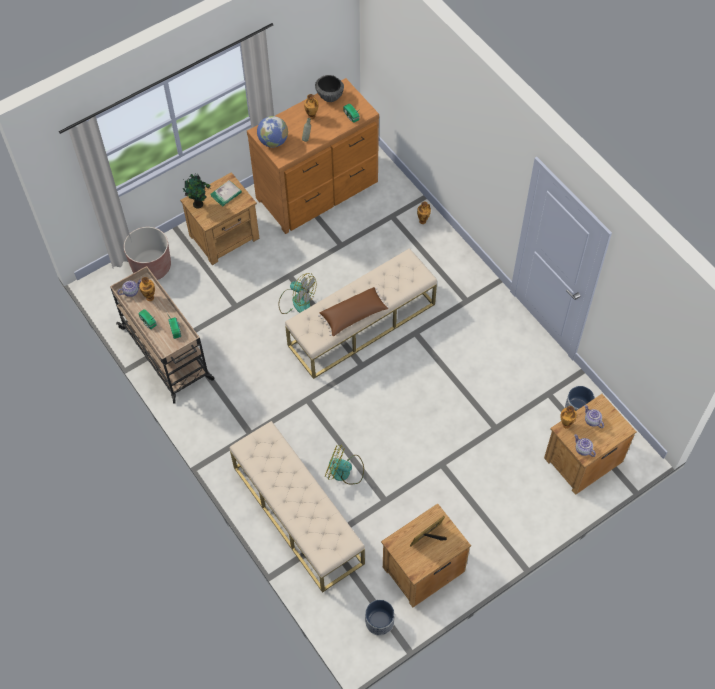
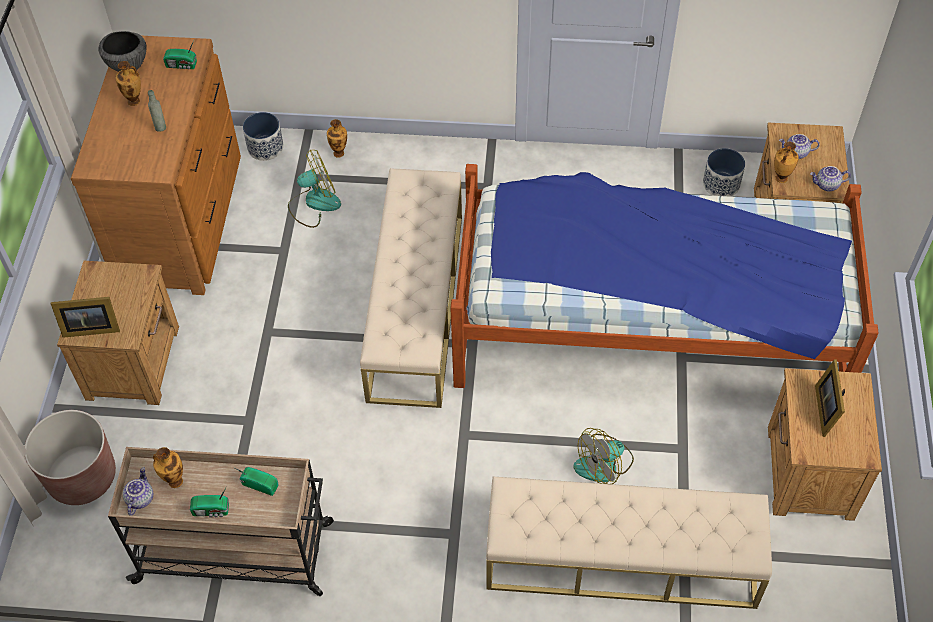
camera: 50 degrees left, 5 degrees down
potted plant [183,173,210,209] -> picture frame [51,297,120,338]
book [211,180,242,207] -> none
globe [257,116,288,148] -> none
fan [278,273,316,314] -> fan moved to [288,150,341,228]
brown pillow [318,287,389,336] -> none
planter [365,600,395,636] -> planter moved to [243,112,284,161]
none -> bed [450,164,879,388]

